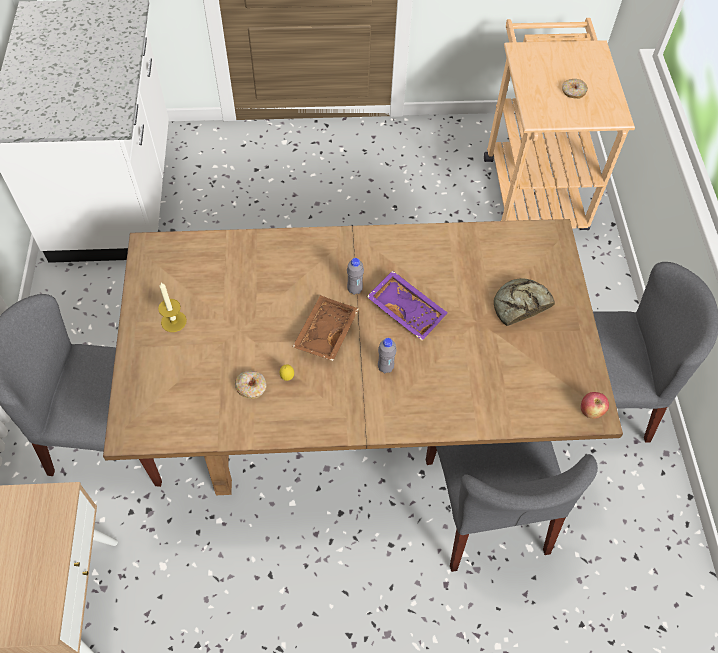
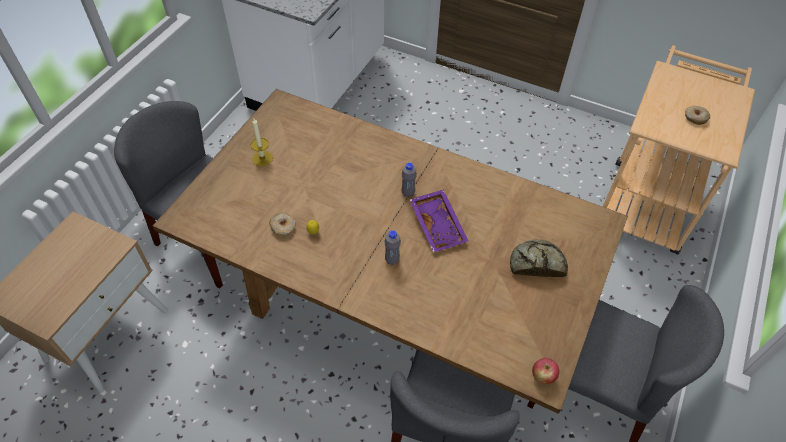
camera: 30 degrees right, 5 degrees down
brown tray [292,295,359,361] -> none

